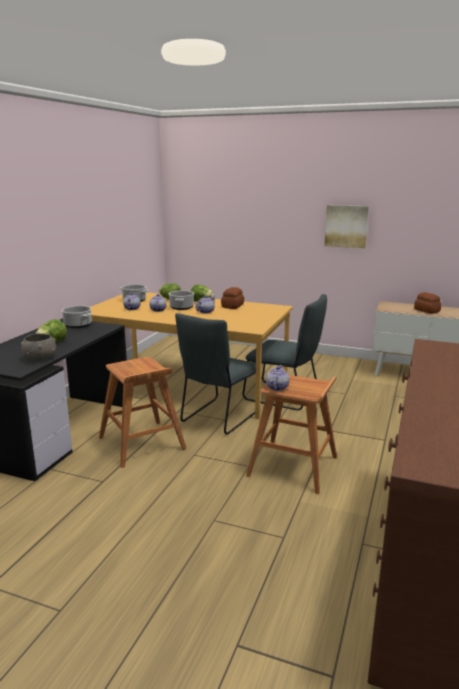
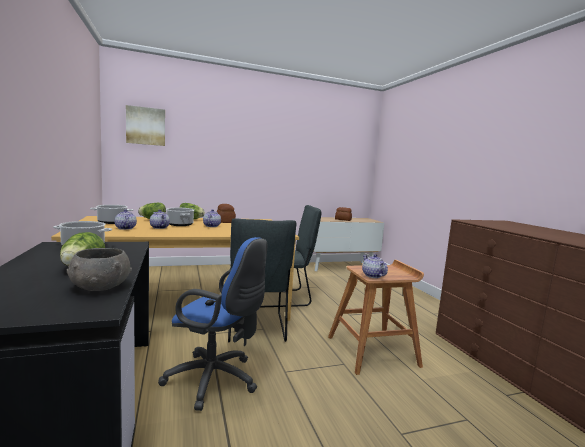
camera: 40 degrees left, 10 degrees down
brown stool [99,357,186,468] -> blue office chair [158,237,267,411]
picture [325,205,369,248] -> picture moved to [126,105,165,146]

